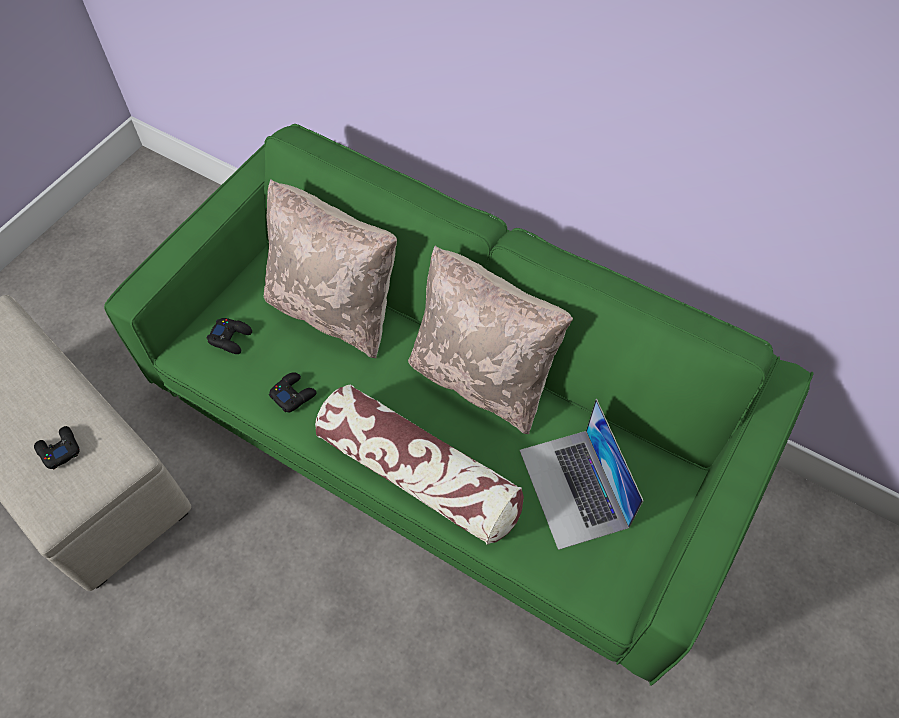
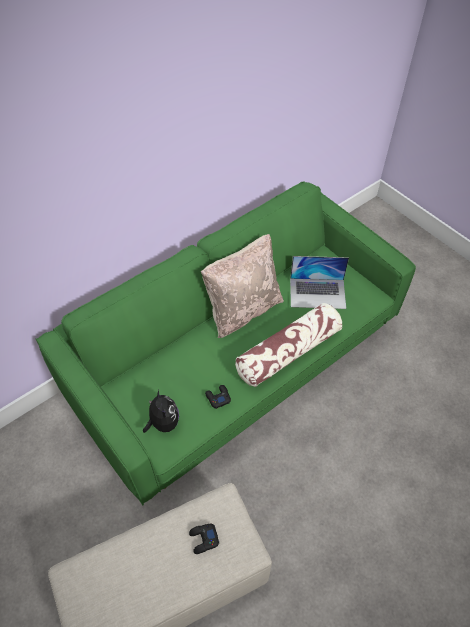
camera: 70 degrees left, 5 degrees down
black game controller [207,318,252,354] -> plush toy [143,390,179,433]
beige pillow [264,179,397,358] -> none

